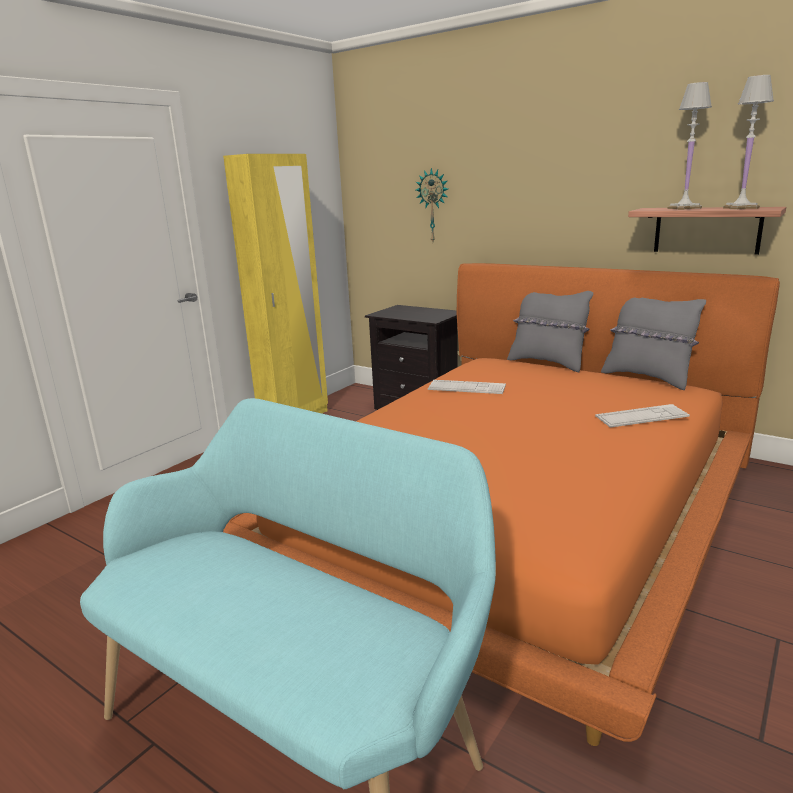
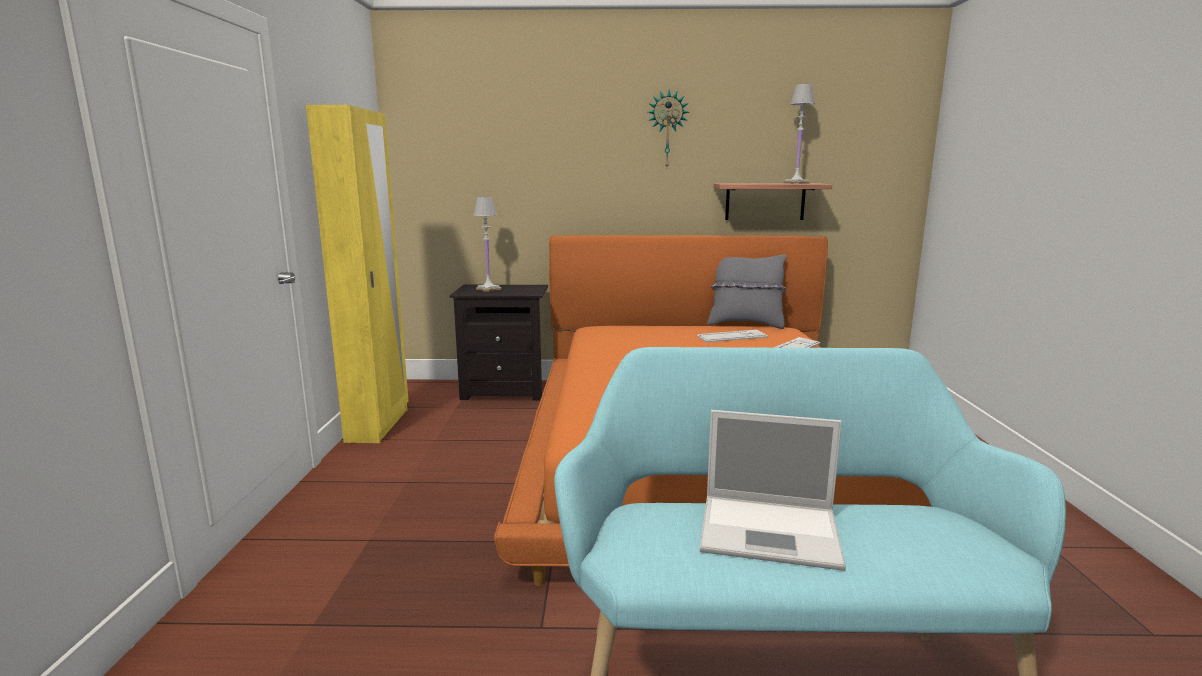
camera: 35 degrees left, 5 degrees down
wall clock [416,168,448,242] -> wall clock moved to [648,90,689,167]
keyboard [428,380,506,394] -> keyboard moved to [696,330,768,343]
grey pillow [507,291,593,372] -> none
white table lamp [668,82,712,210] -> white table lamp moved to [474,197,501,292]
none -> laptop [700,410,846,571]

